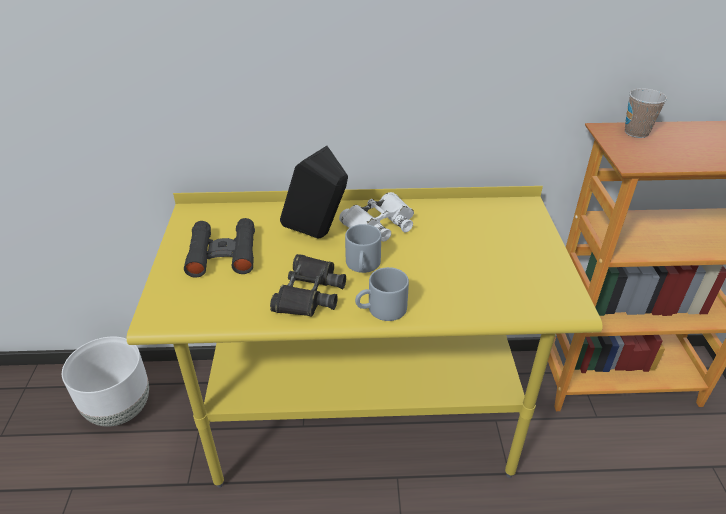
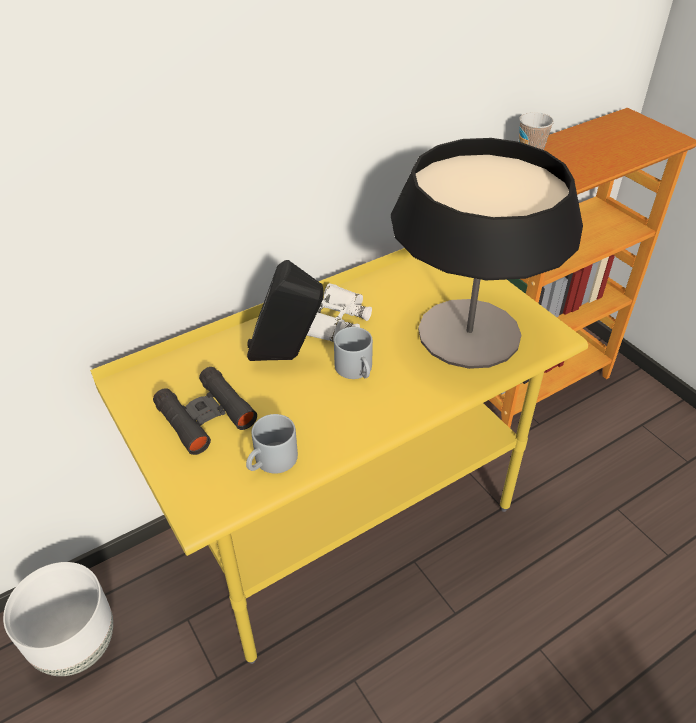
camera: 30 degrees left, 5 degrees up
black binoculars [270,254,346,317] -> none
grey mug [355,267,409,321] -> grey mug moved to [246,414,298,474]
none -> table lamp [391,138,583,369]

